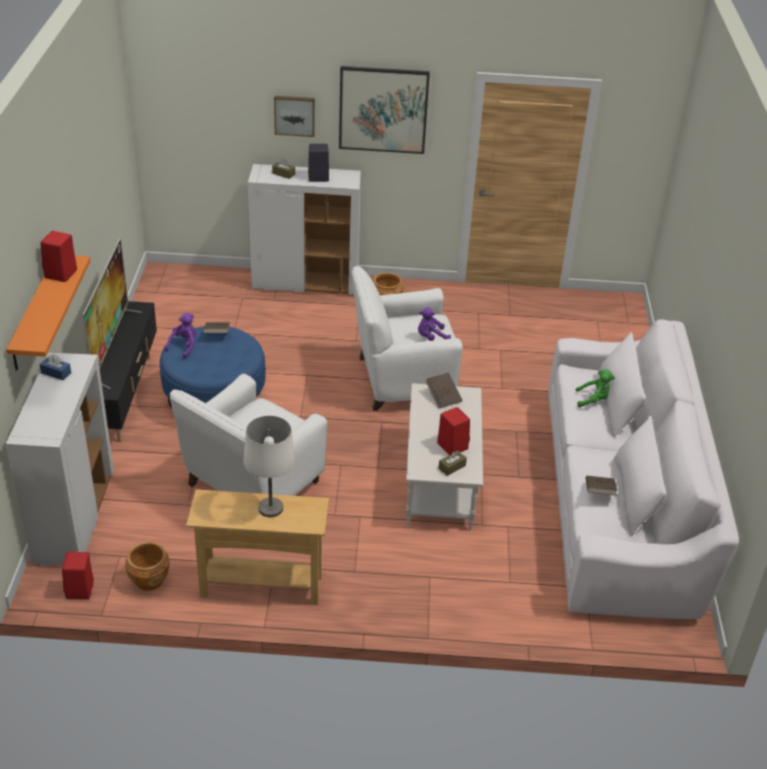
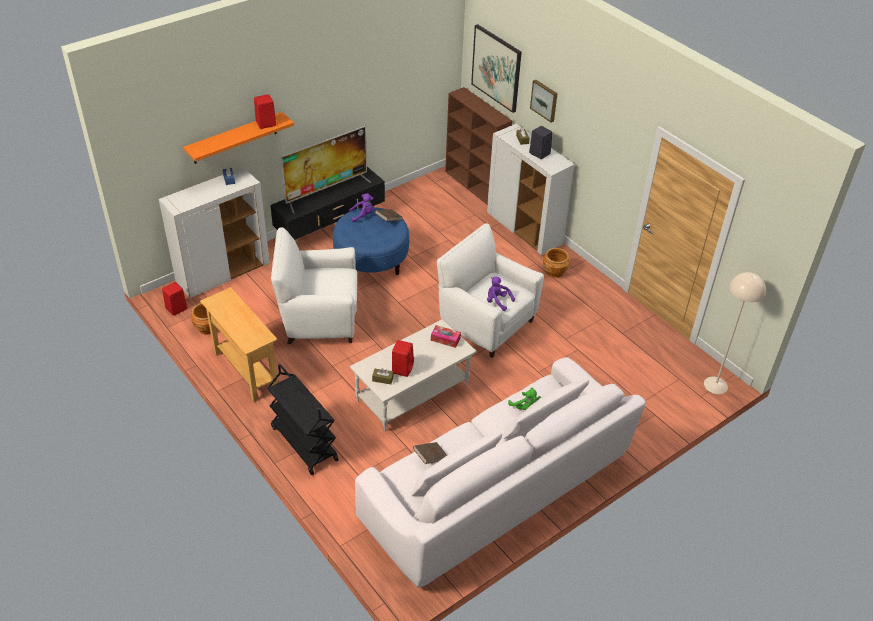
camera: 50 degrees right, 5 degrees up
white table lamp [243,416,296,517] -> none
picture [339,66,430,154] -> picture moved to [471,24,522,113]
brown book [426,373,462,408] -> tissue box [431,325,461,348]
none -> black cart [267,364,339,475]
none -> brown bookcase [445,87,512,204]
none -> beige floor lamp [704,272,766,394]

